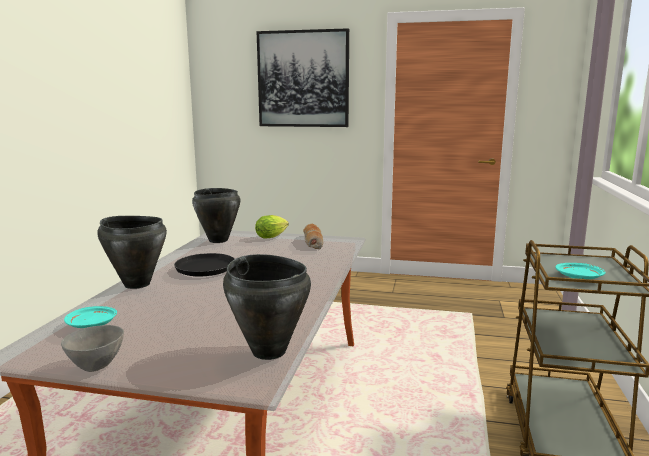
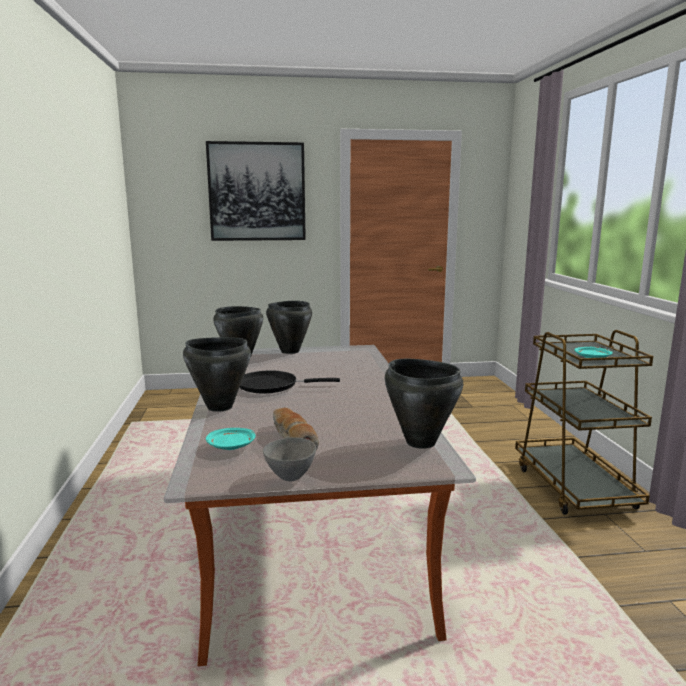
camera: 20 degrees left, 0 degrees up
lettuce [255,215,289,239] -> black cooking pot [266,301,312,354]
bread [303,224,323,249] -> bread moved to [273,408,319,450]

